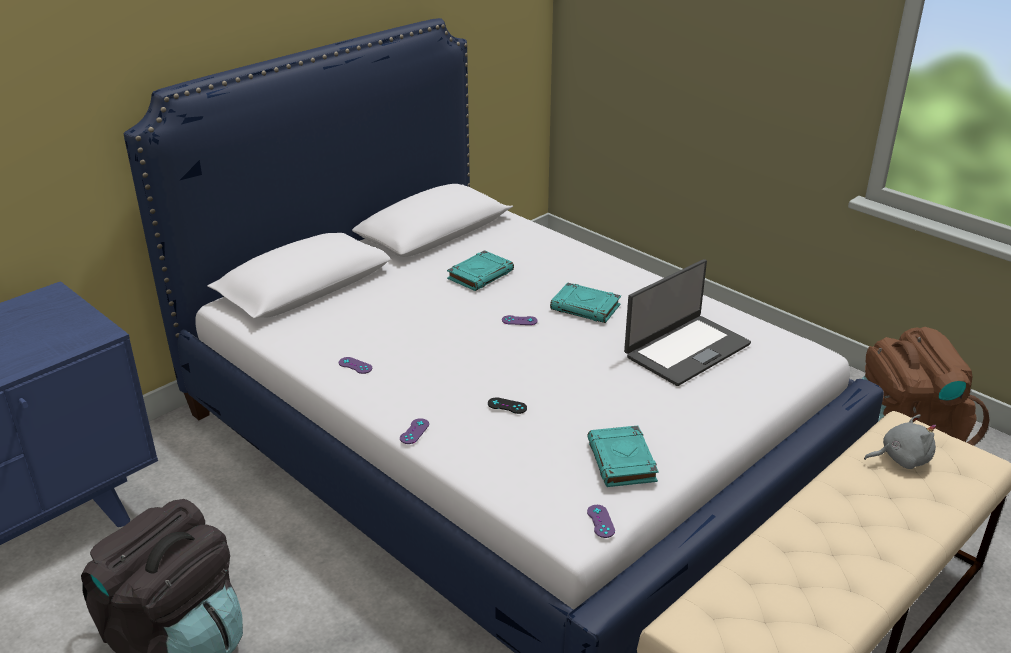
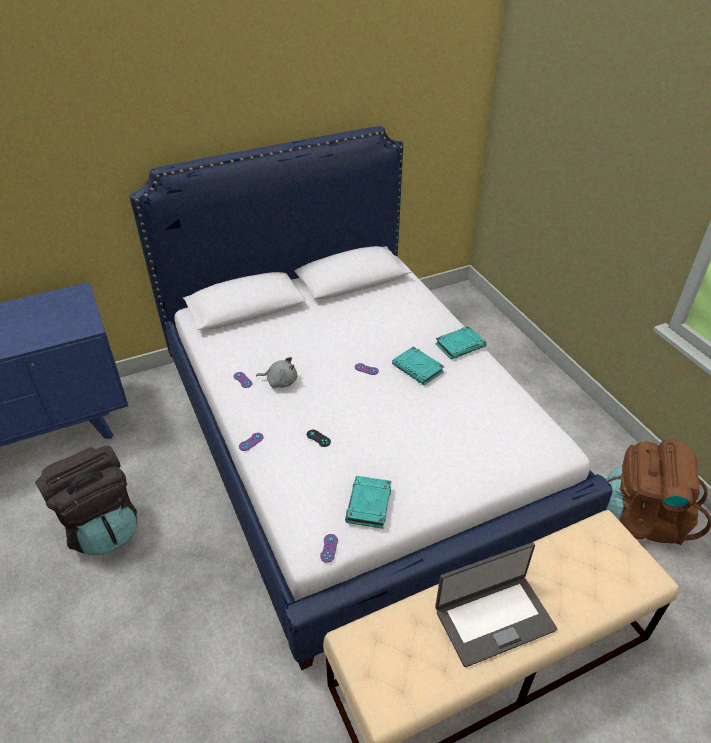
camera: 20 degrees right, 10 degrees up
turquoise book [447,250,514,291] -> turquoise book moved to [435,326,486,360]
laptop [624,259,751,386] -> laptop moved to [435,542,557,667]
grey plush toy [864,414,936,469] -> grey plush toy moved to [256,357,297,388]

